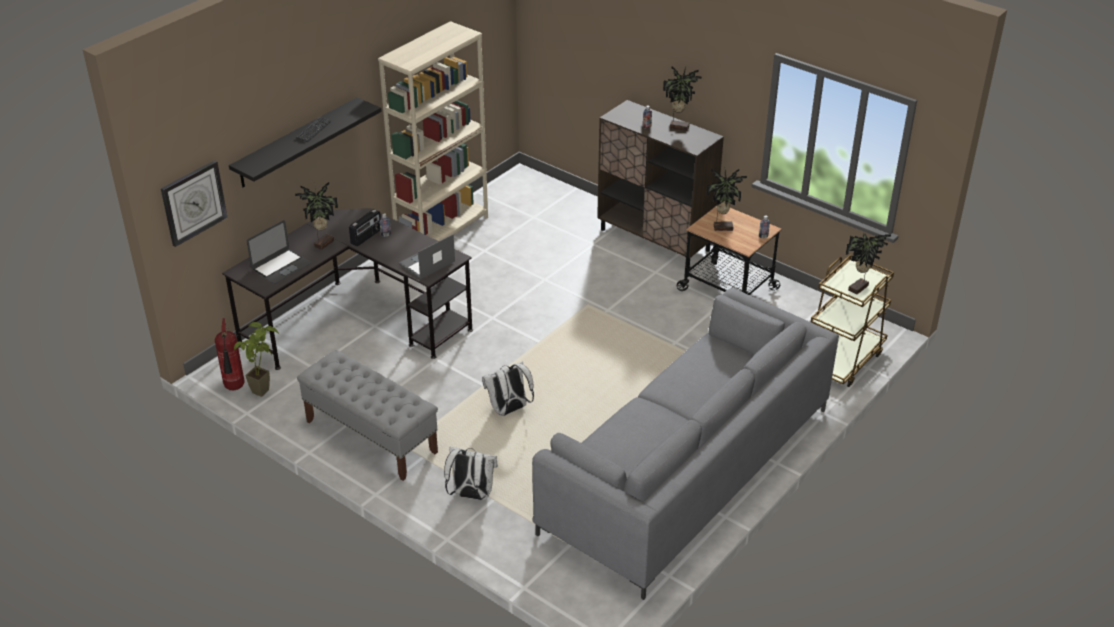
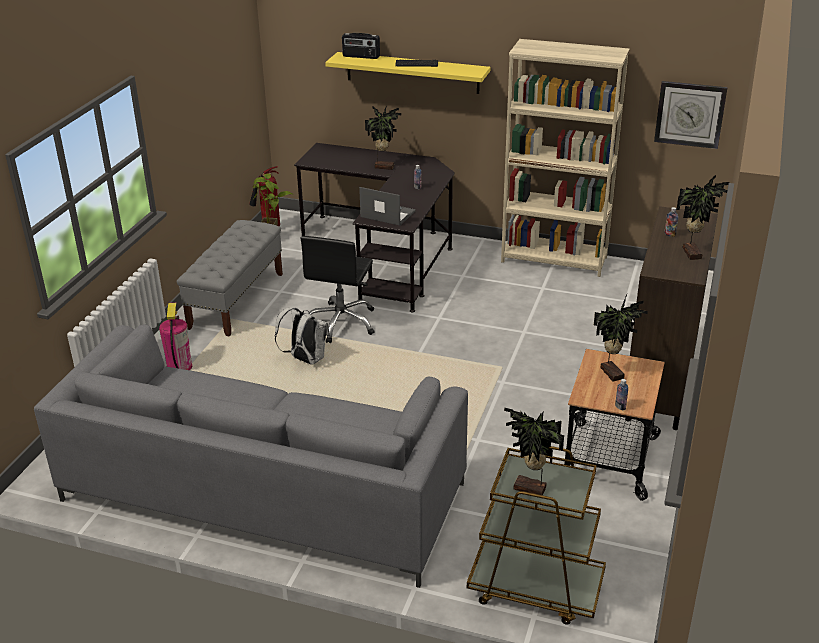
camera: 70 degrees right, 5 degrees down
wall clock [161,160,228,247] -> wall clock moved to [654,81,728,149]
black shelf [229,97,382,187] -> yellow shelf [325,52,490,94]
laptop [247,220,311,284] -> none
radio [349,209,381,246] -> radio moved to [342,33,380,59]
white backpack [444,447,498,500] -> fire extinguisher [159,303,192,370]
none -> black office chair [301,236,375,343]

